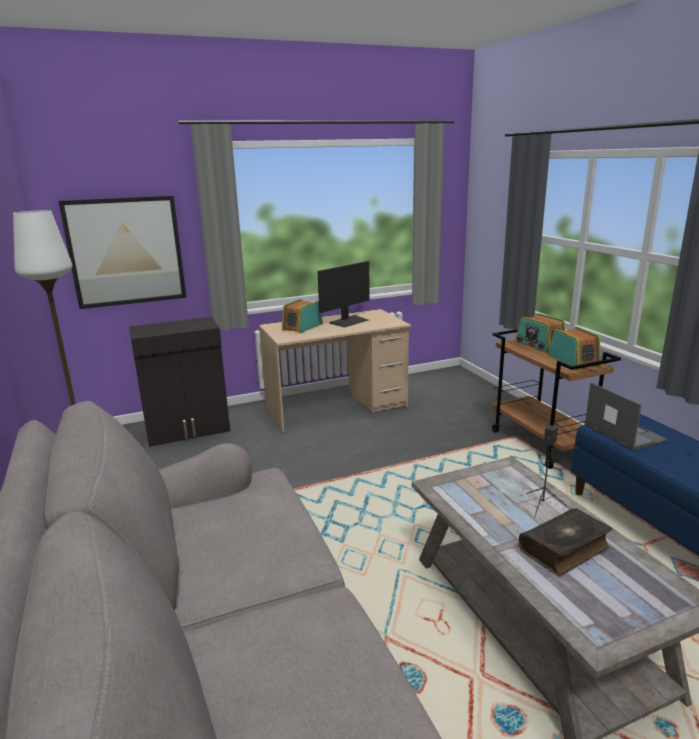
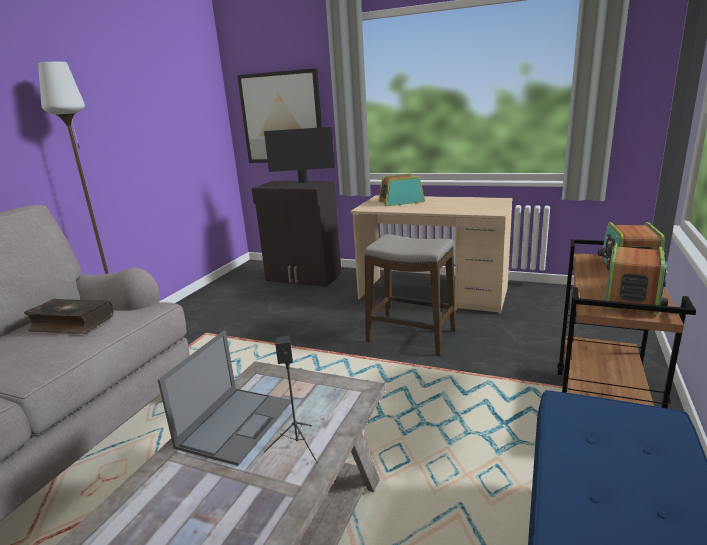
camera: 45 degrees right, 0 degrees up
monitor [318,261,370,328] -> monitor moved to [264,127,335,188]
book [519,508,612,576] -> book moved to [24,299,113,334]
laptop [585,382,668,451] -> laptop moved to [158,330,291,466]
none -> stool [365,234,456,356]

